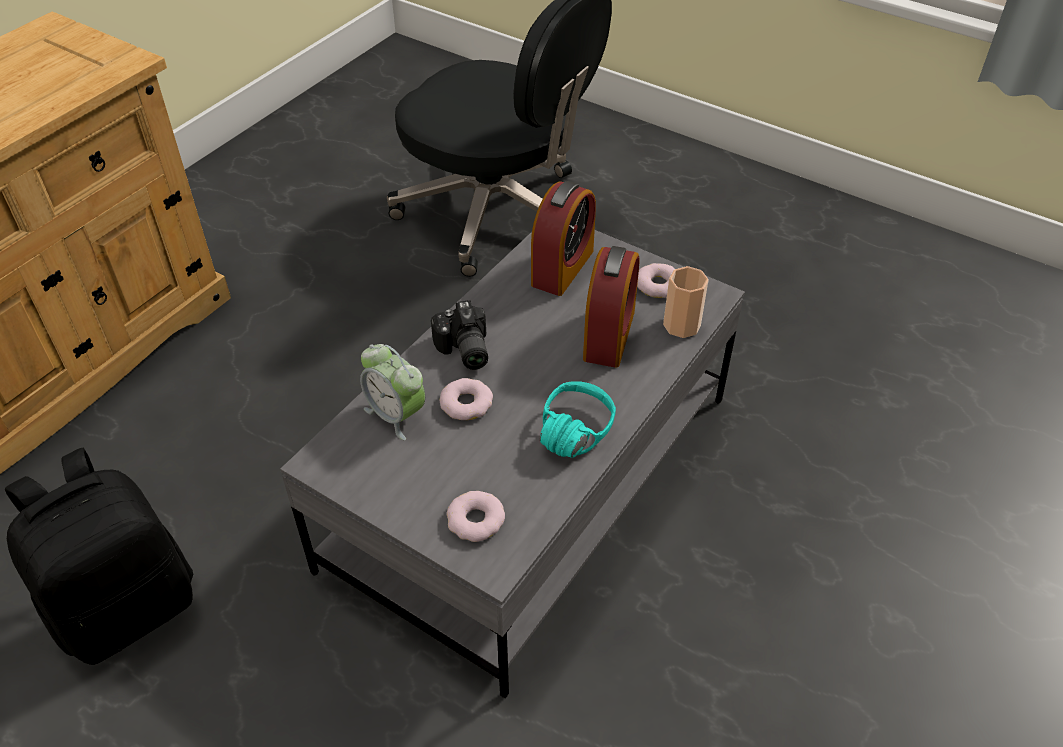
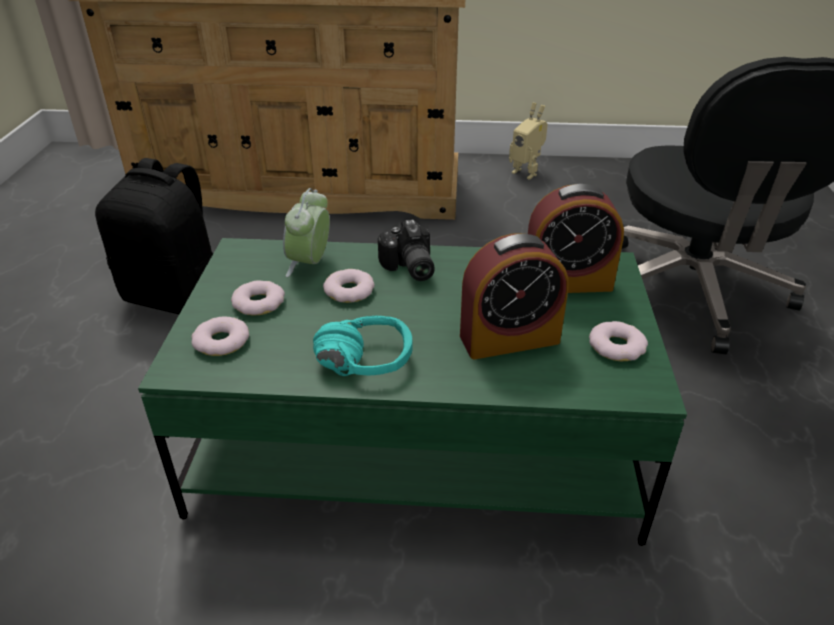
camera: 60 degrees right, 10 degrees down
grey coffee table [280,230,745,698] -> green coffee table [138,238,687,546]
camera [431,300,488,370] -> camera turned 60 degrees counterclockwise [378,219,435,281]
cup [663,266,709,338] -> none
none -> donut [231,280,285,315]
none -> toy robot [509,102,548,180]

